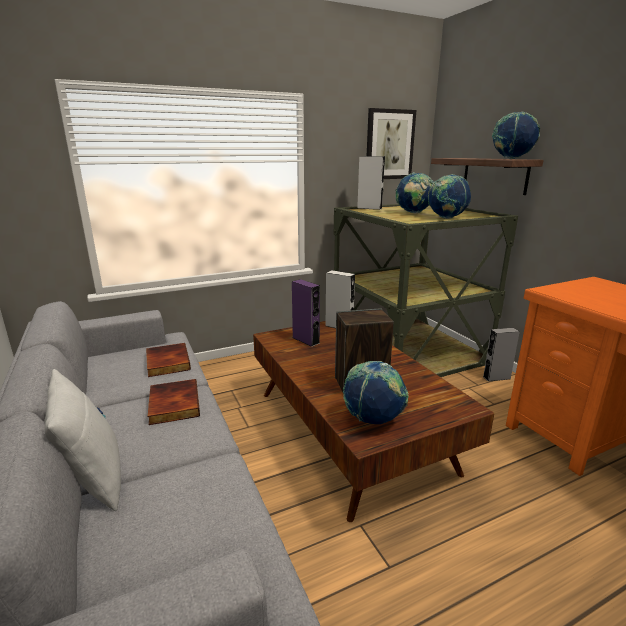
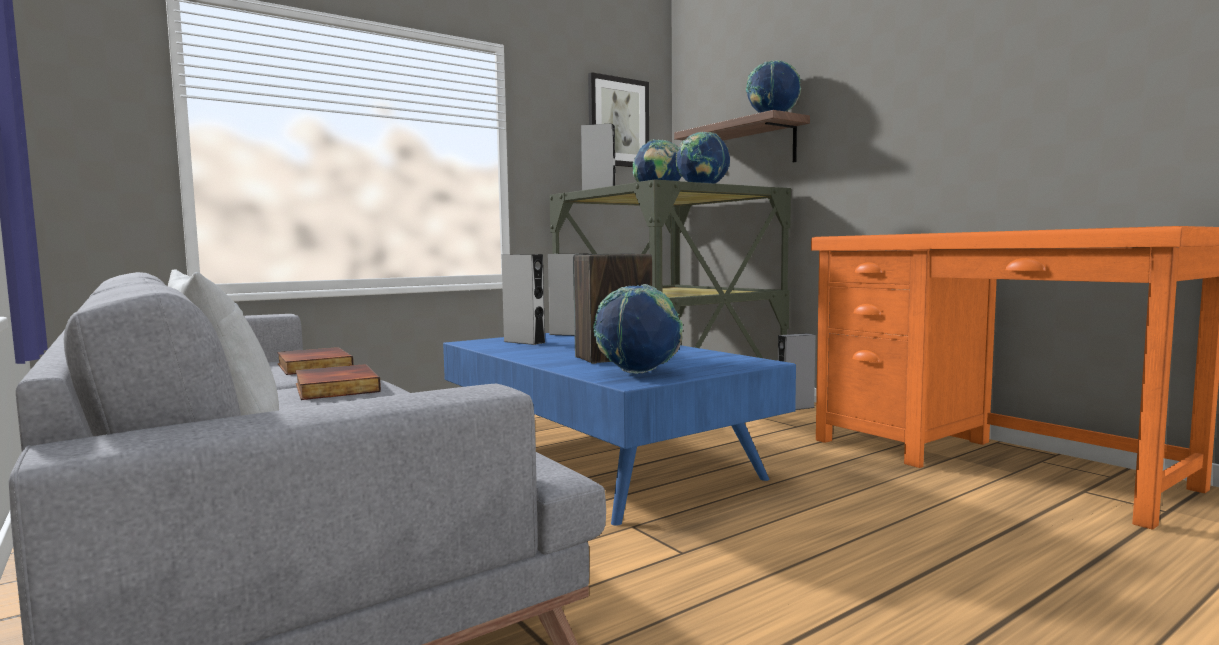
camera: 10 degrees left, 15 degrees down
brown coffee table [253,321,494,522] -> blue coffee table [443,333,796,526]
purple speaker [292,279,320,347] -> grey speaker [502,254,545,345]

